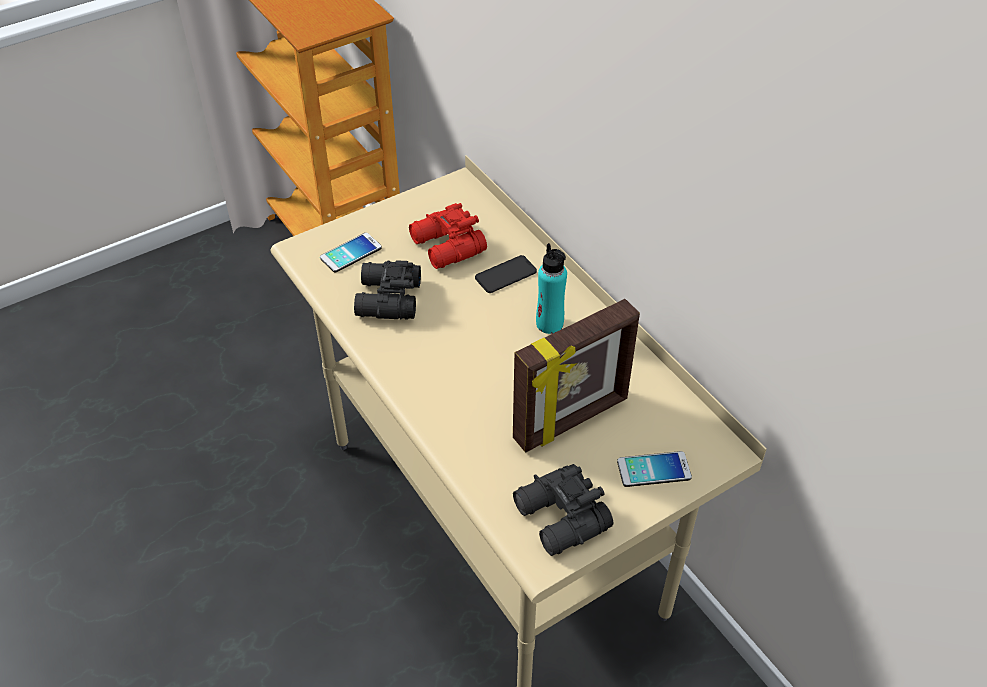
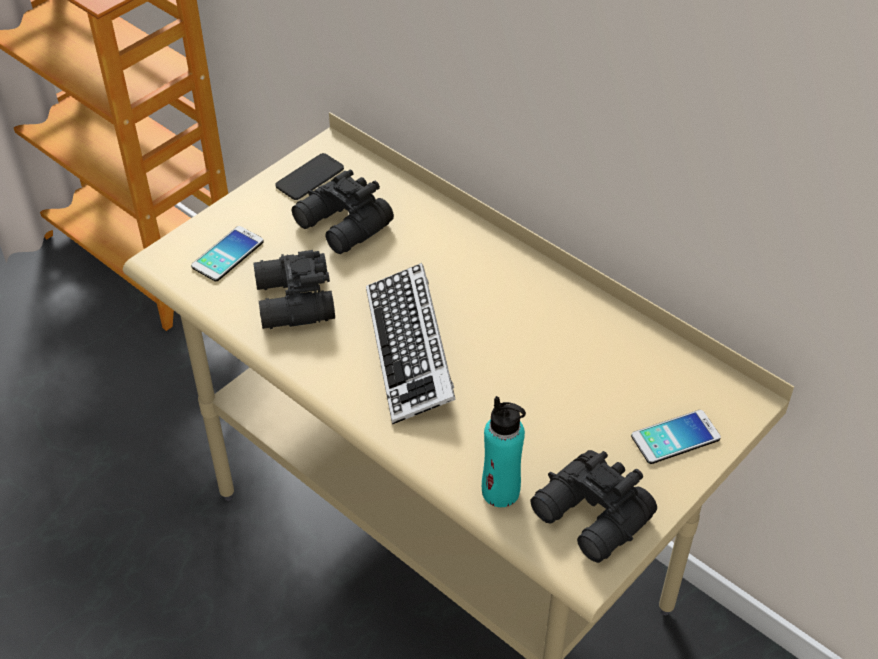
camera: 15 degrees left, 0 degrees up
red binoculars [409,203,487,269] -> black binoculars [292,170,394,254]
phone [475,255,537,293] -> phone moved to [275,153,344,200]
picture frame [513,299,640,453] -> none
turquoise bottle [536,243,567,334] -> turquoise bottle moved to [482,396,526,507]
none -> keyboard [366,263,456,425]

